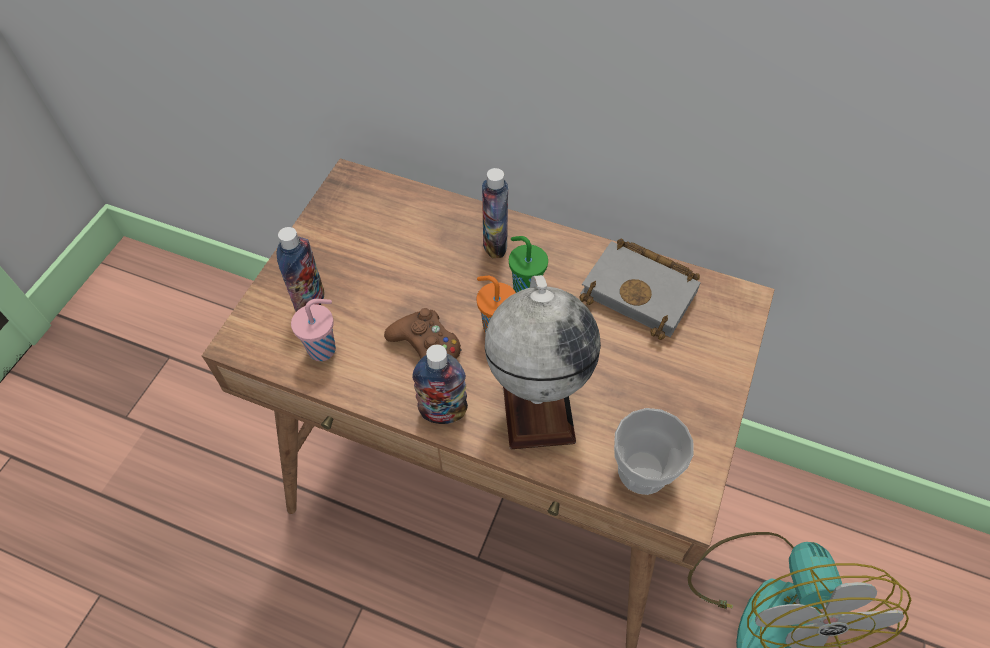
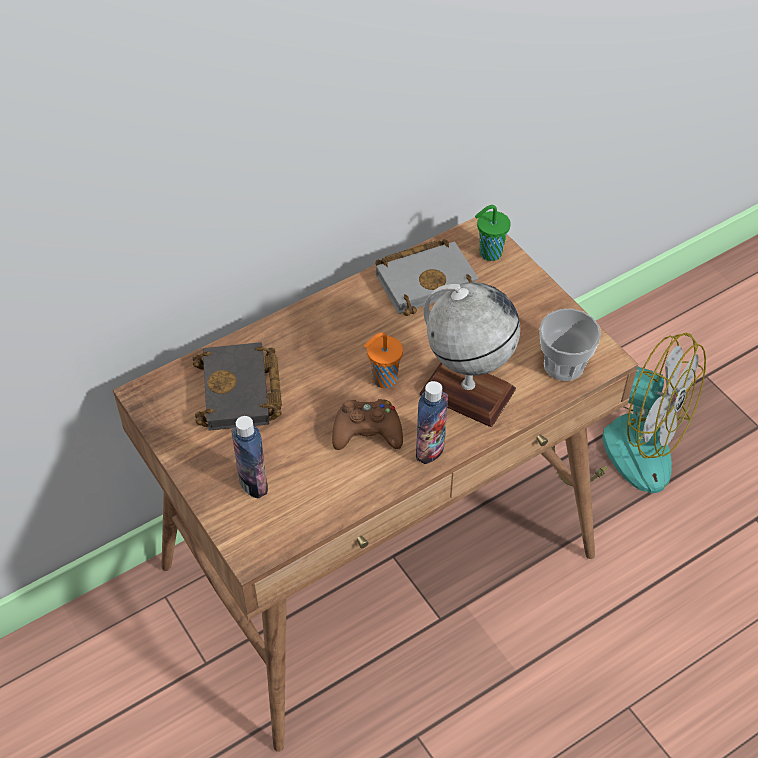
camera: 55 degrees left, 5 degrees down
pink cup [291,299,336,361] -> none
bottle [482,168,508,258] -> none
green cup [509,236,548,293] -> green cup moved to [475,205,511,261]
none -> black book [193,342,282,431]

